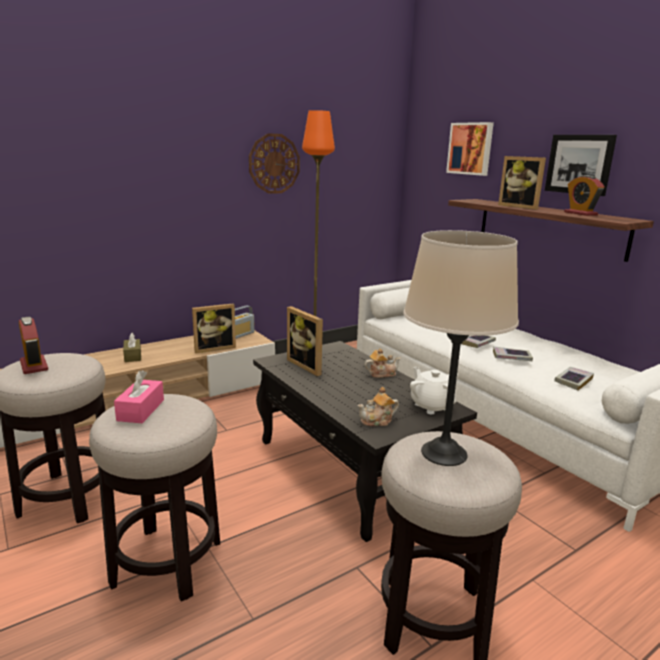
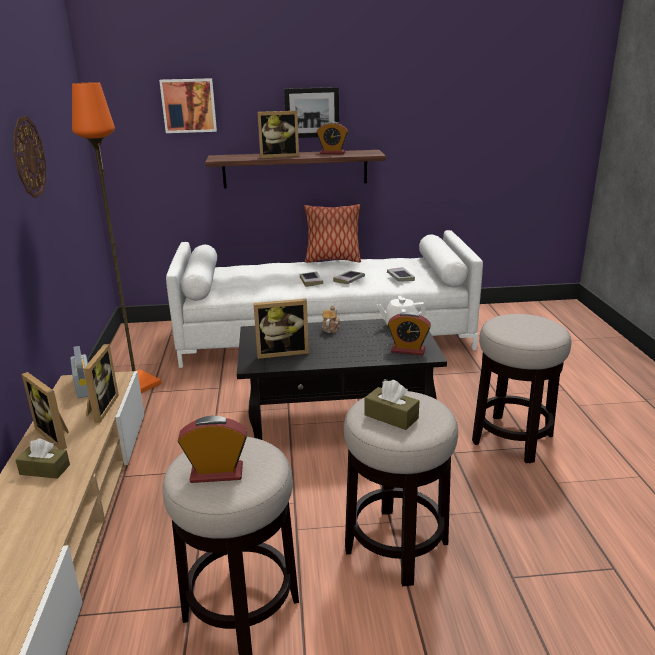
camera: 60 degrees left, 5 degrees up
pink tissue box [114,370,164,423] -> brown tissue box [365,380,419,430]
teapot [358,387,399,426] -> alarm clock [388,311,431,355]
beige table lamp [403,230,519,466] -> none
none -> picture frame [22,372,69,450]
none -> pillow [304,204,361,263]

